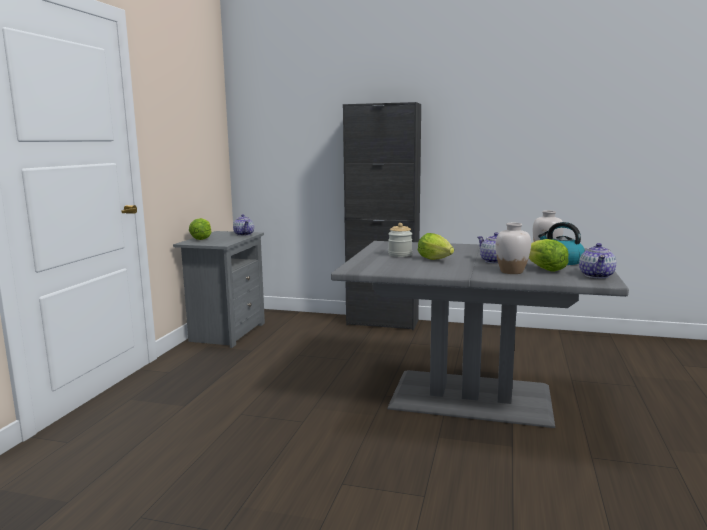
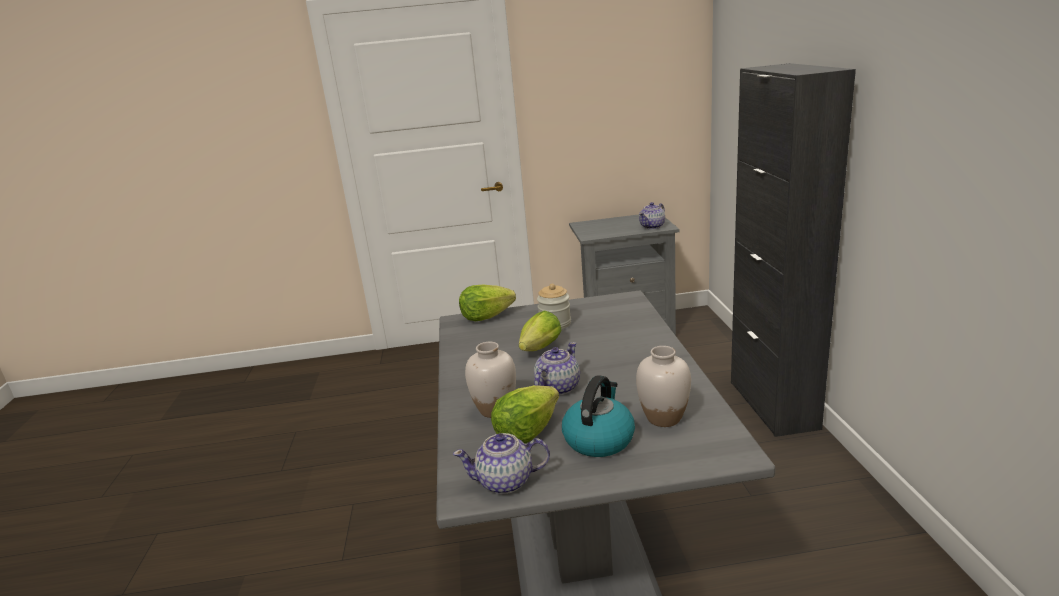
camera: 70 degrees right, 10 degrees up
lettuce [189,218,211,240] -> lettuce moved to [459,285,516,321]

